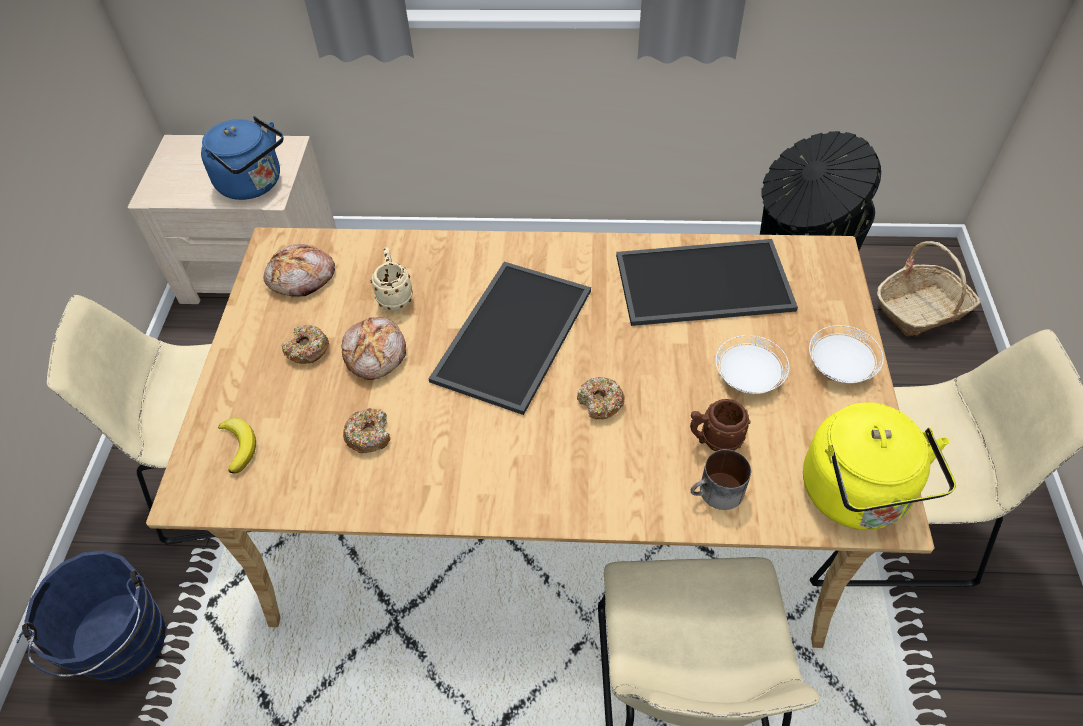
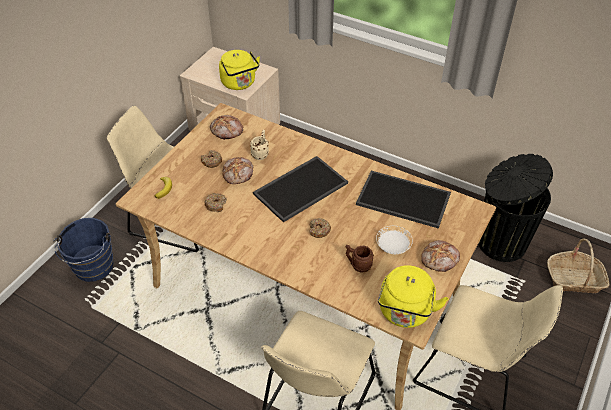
camera: 25 degrees right, 5 degrees down
blue kettle [201,116,284,200] -> yellow kettle [219,50,260,90]
mug [690,449,751,510] -> none
white plate [809,325,883,383] -> bread [421,240,460,272]

